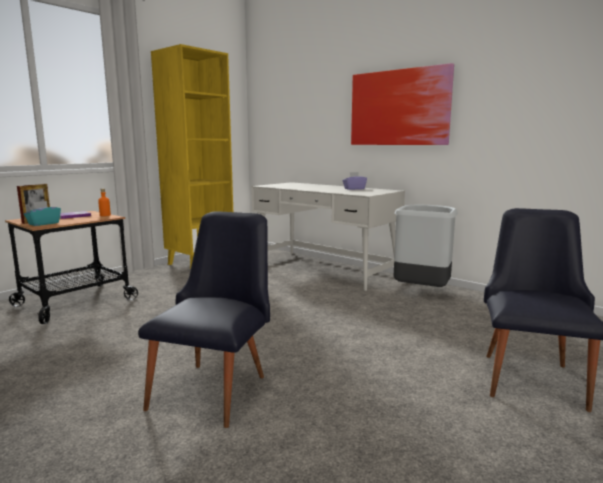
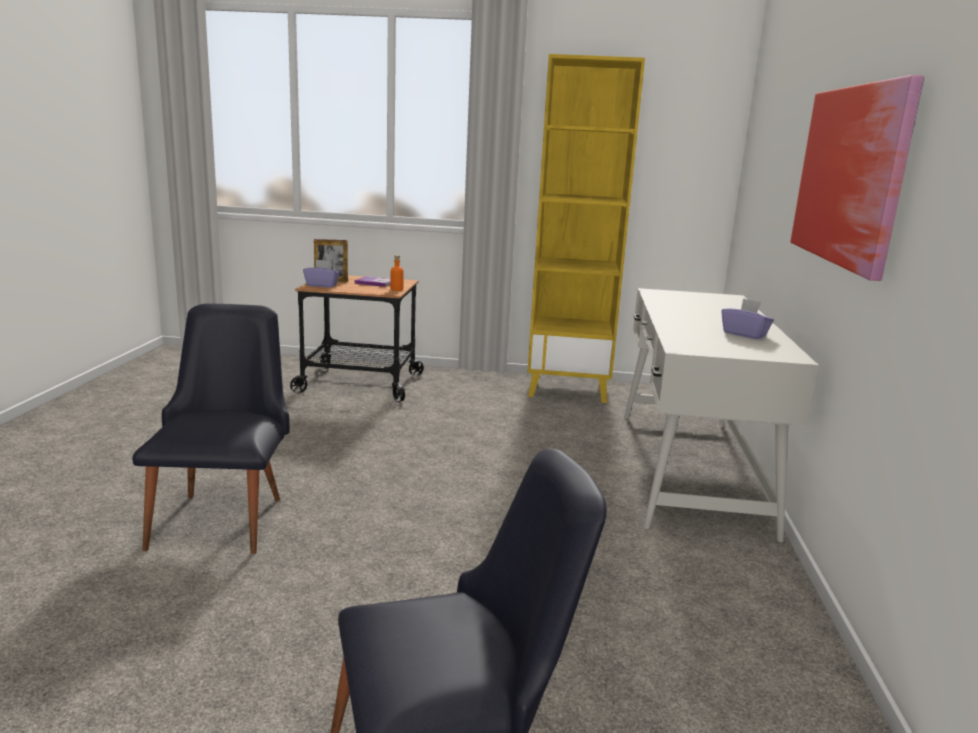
camera: 55 degrees right, 5 degrees up
turquoise tissue box [24,201,61,226] -> purple tissue box [303,260,340,288]
black chair [138,211,270,428] -> black chair turned 75 degrees counterclockwise [132,303,290,554]
grey trash can [394,205,458,287] -> none

